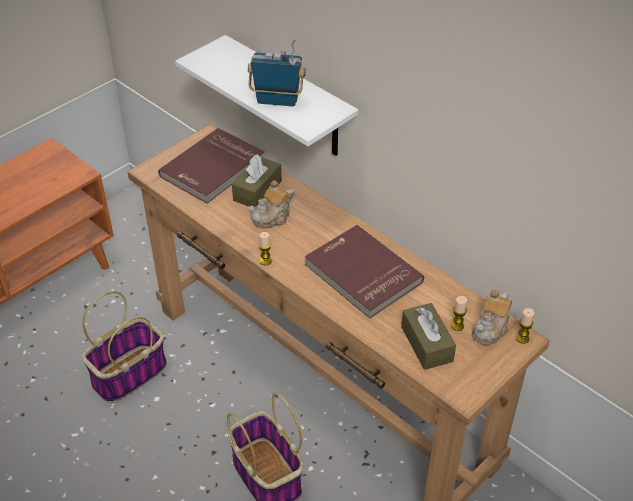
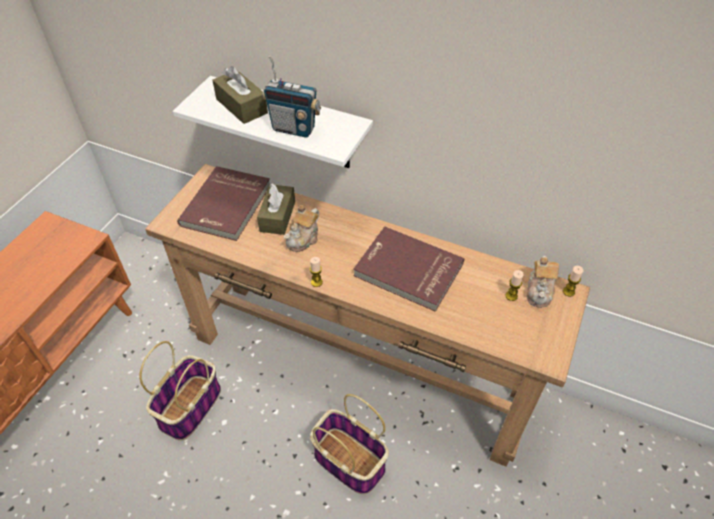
camera: 20 degrees left, 5 degrees up
radio [248,38,306,107] -> radio turned 150 degrees counterclockwise [262,56,321,138]
brown tissue box [401,303,456,370] -> brown tissue box moved to [212,66,268,124]

